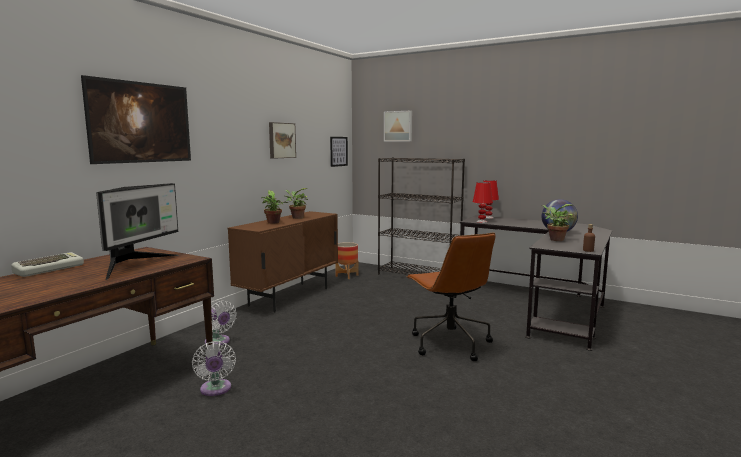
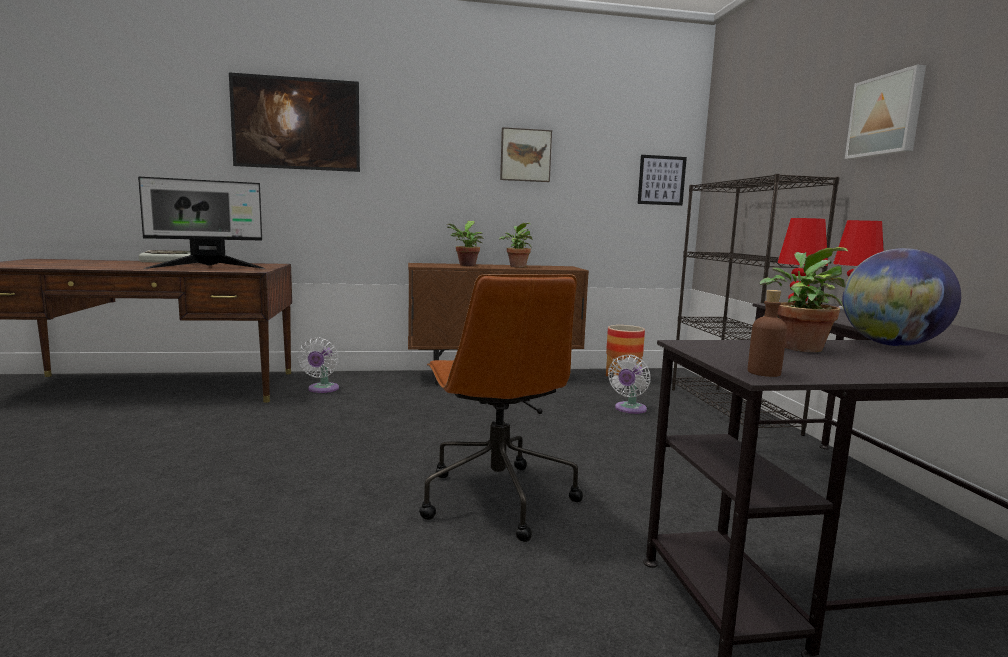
camera: 50 degrees right, 0 degrees up
white fan [192,341,236,396] -> white fan moved to [608,355,651,414]
picture [384,111,412,141] -> picture moved to [845,65,926,159]
brown office chair [406,233,495,361] -> brown office chair turned 45 degrees counterclockwise [419,274,583,542]

